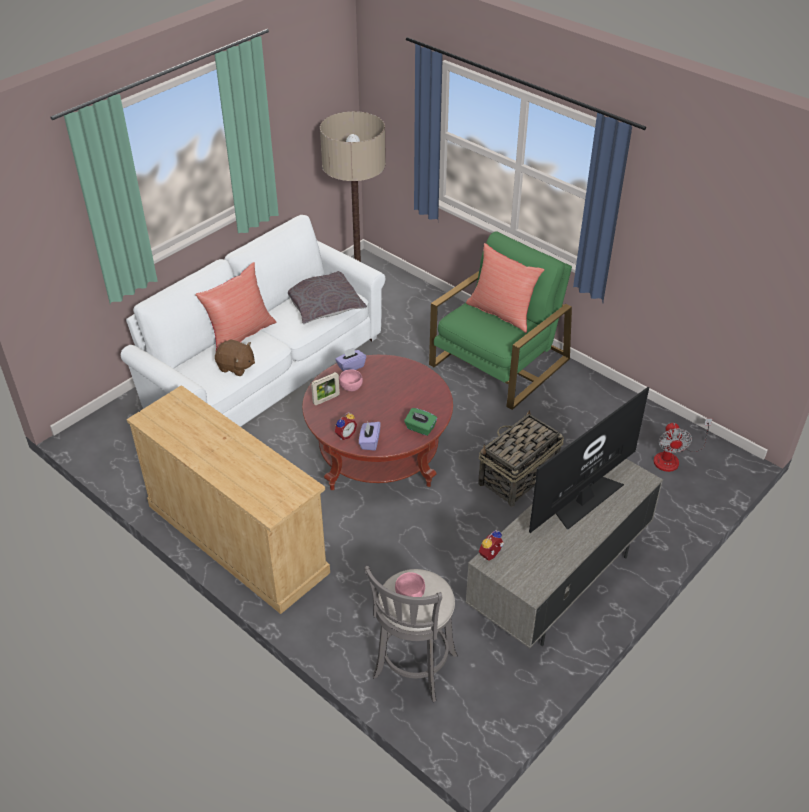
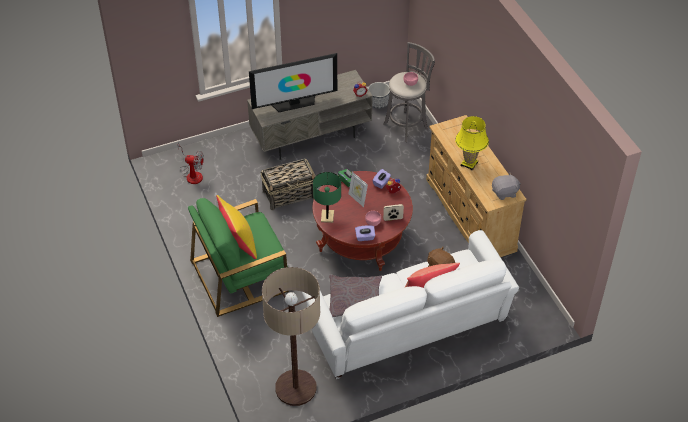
camera: 155 degrees left, 5 degrees up
red pillow [466,243,544,333] -> yellow pillow [216,195,257,259]
fan [654,418,712,472] -> fan turned 75 degrees clockwise [178,142,204,184]
none -> green table lamp [313,172,341,223]
none -> picture frame [348,172,368,207]
none -> planter [368,82,390,109]
none -> yellow table lamp [455,116,489,171]
none -> grey plush toy [492,173,521,200]

